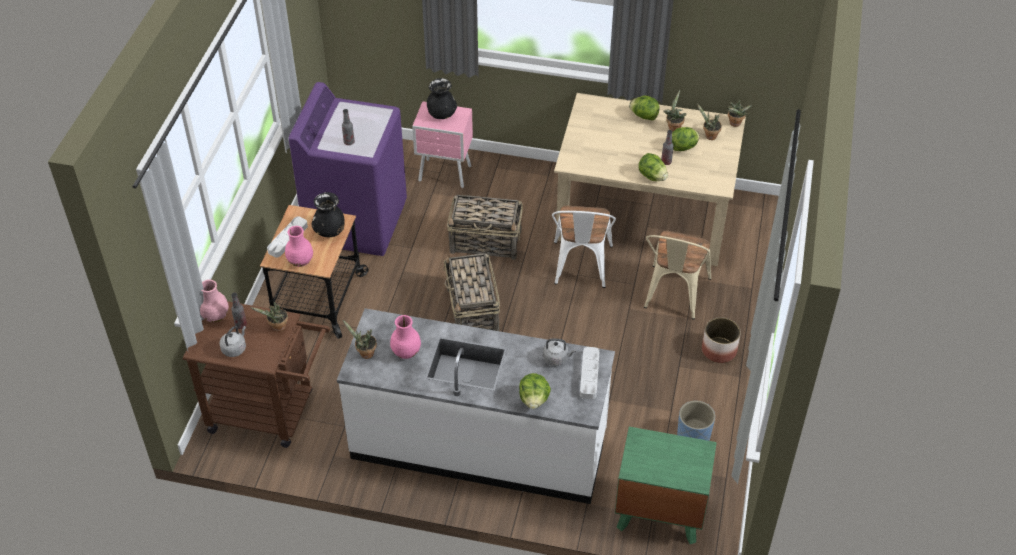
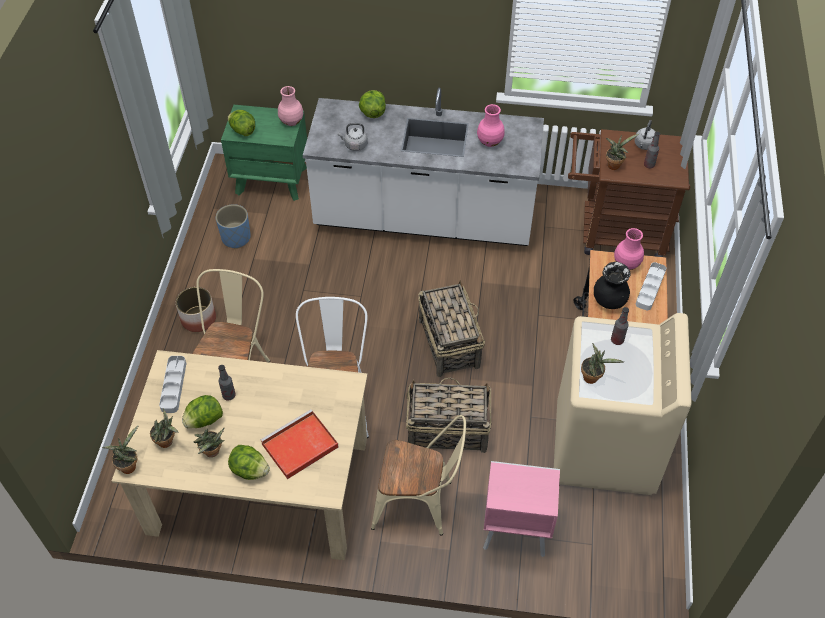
camera: 175 degrees right, 5 degrees up
pink vase [200,280,229,322] -> pink vase moved to [278,86,303,126]
purple washing machine [289,82,407,256] -> beige washing machine [554,313,692,495]
potted plant [343,320,377,359] -> potted plant moved to [581,343,624,384]
black vase [427,78,457,119] -> none
grey tray [580,347,600,399] -> grey tray moved to [159,356,186,413]
lettuce [638,153,668,181] -> lettuce moved to [228,110,255,136]
none -> red tray [260,409,339,479]
none -> beige chair [371,415,466,536]

